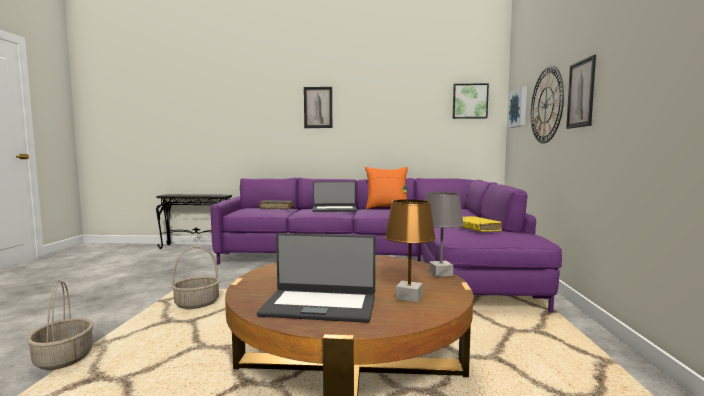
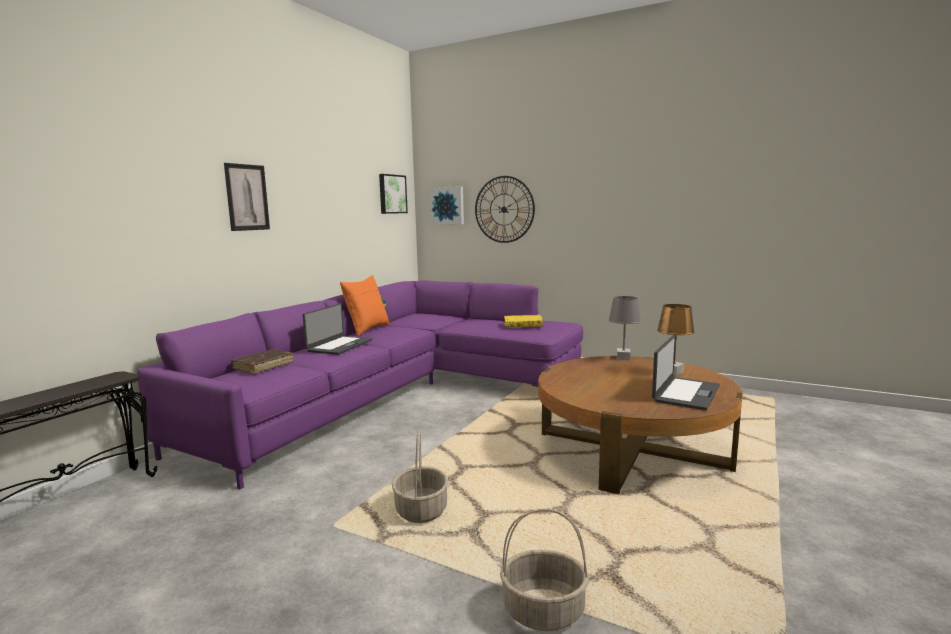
camera: 65 degrees left, 5 degrees up
picture [566,55,596,129] -> none

